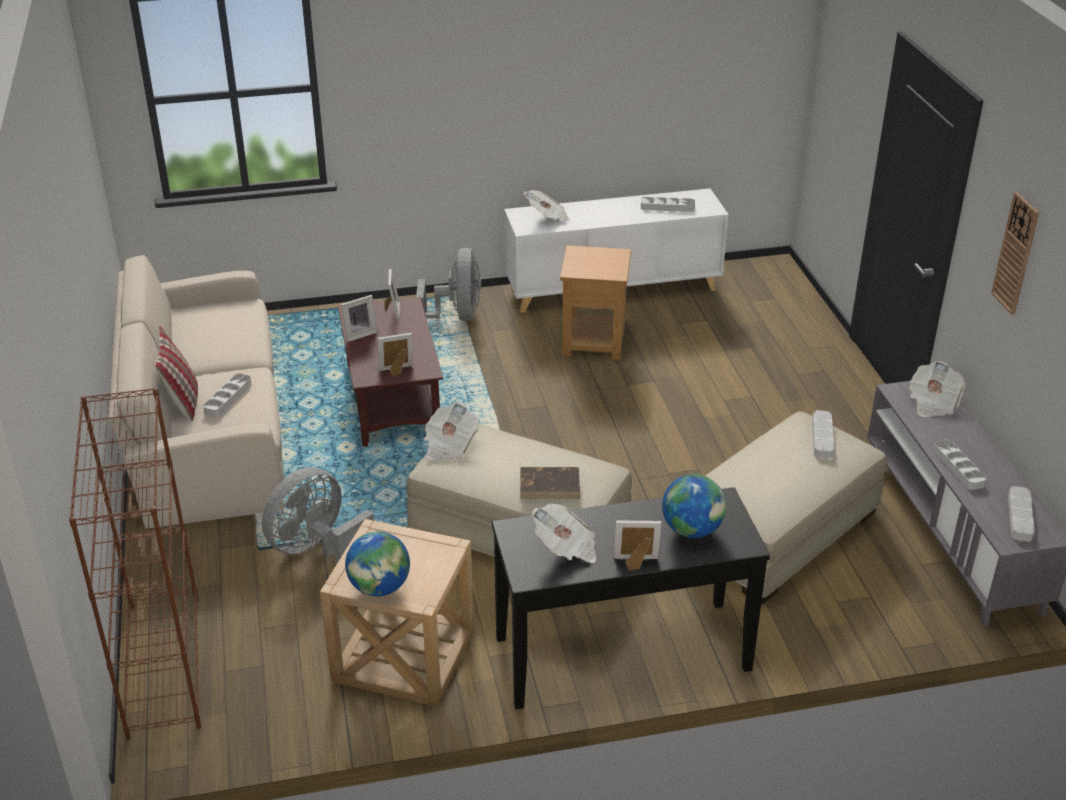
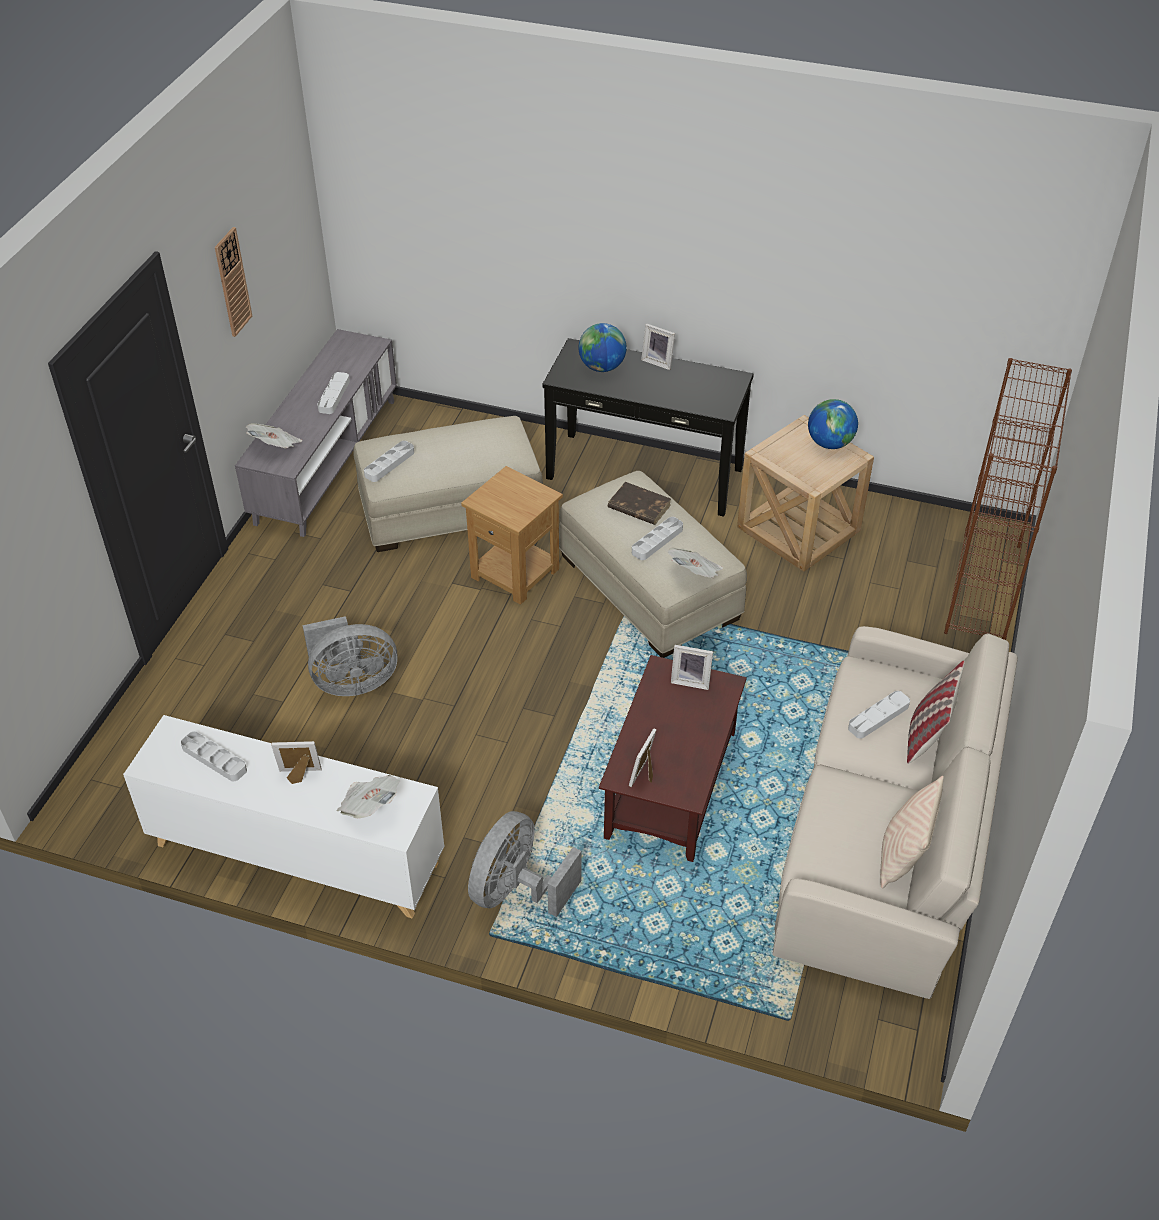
camera: 150 degrees left, 10 degrees up
grey fan [262,467,374,565] -> grey fan moved to [302,616,397,696]
picture frame [341,295,378,342] -> picture frame moved to [271,741,322,784]
newspaper [532,504,596,563] -> none
brown side table [560,245,631,360] -> brown side table moved to [461,466,563,605]
grey tray [1008,486,1035,542] -> grey tray moved to [632,517,683,560]
none -> beige pillow [880,776,944,888]

